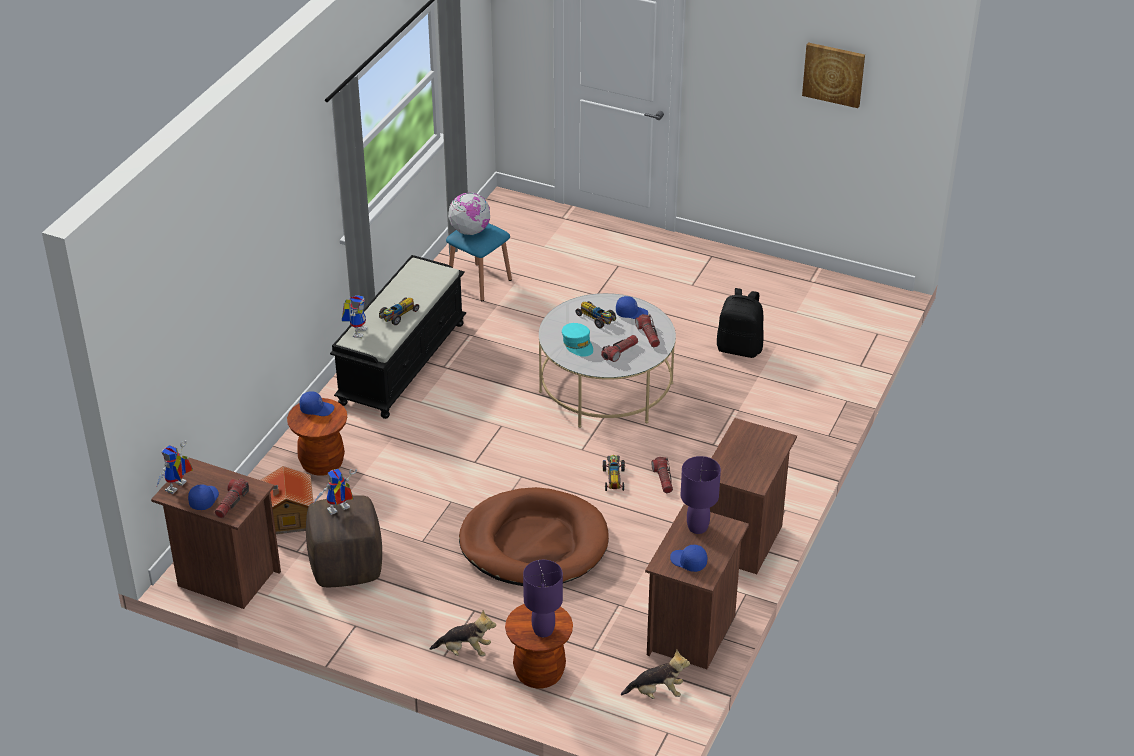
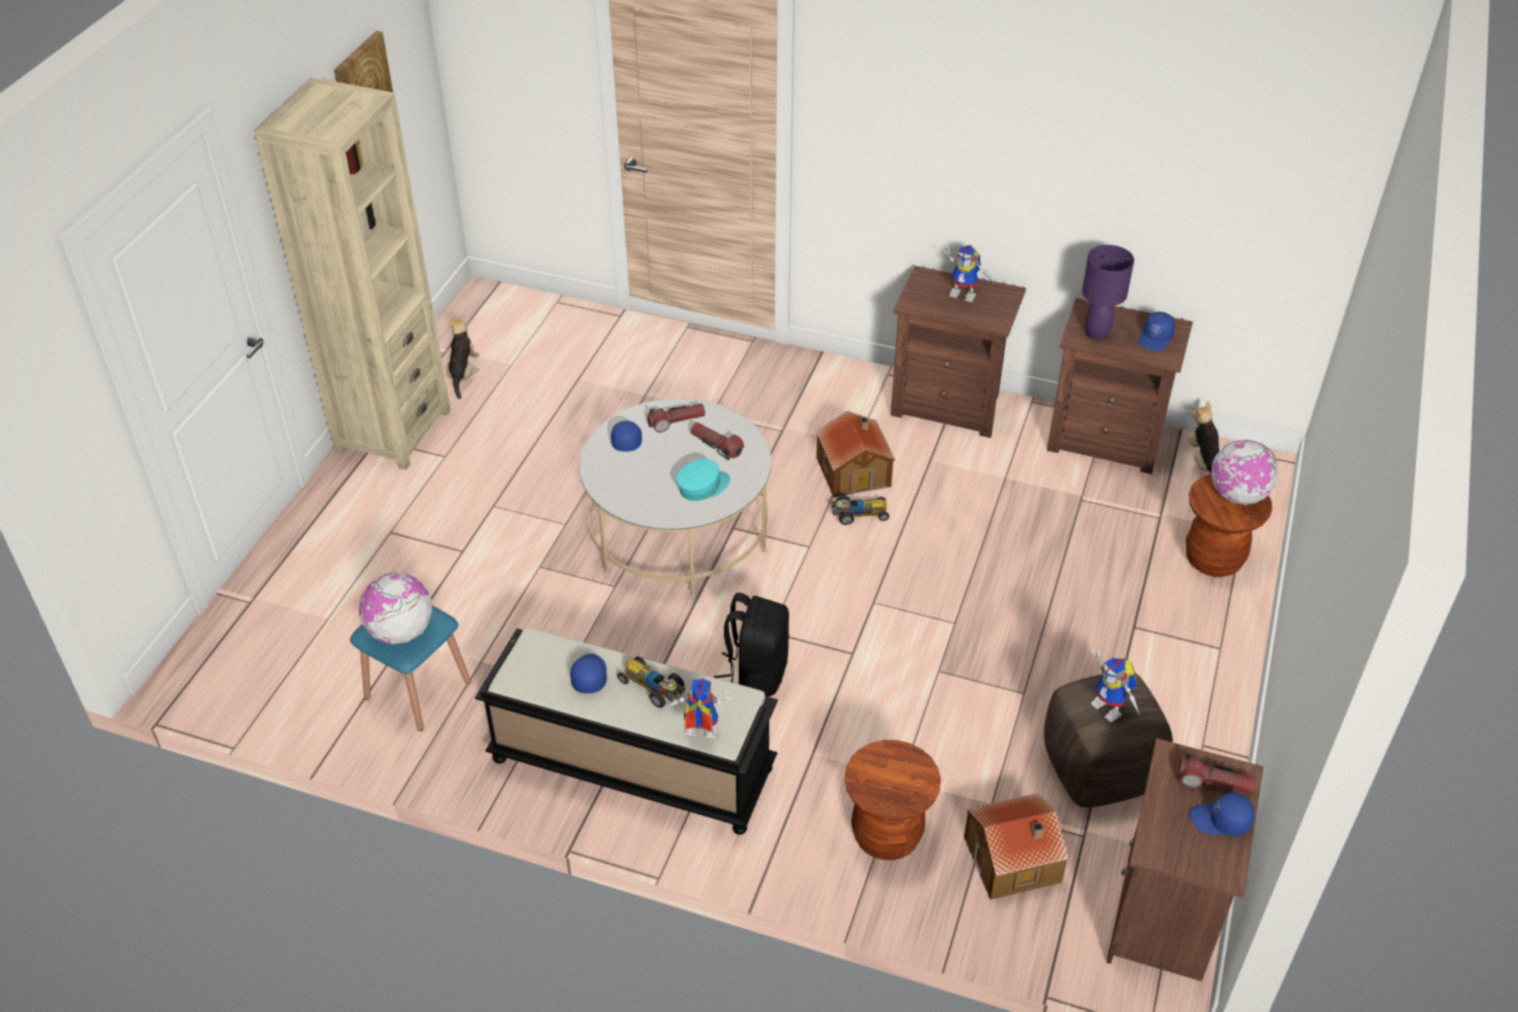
camera: 95 degrees left, 5 degrees up
toy robot [156,440,193,494] -> toy robot moved to [941,245,995,303]
blue cap [299,391,334,416] -> blue cap moved to [570,654,607,694]
plush toy [429,610,496,657] -> plush toy moved to [446,315,479,399]
brown dog bed [459,487,609,587] -> none
purple table lamp [523,560,563,637] -> globe [1211,440,1278,505]
toy car [575,301,616,328] -> none
flashlight [652,457,673,493] -> toy house [816,411,895,498]
black backpack [717,288,764,358] -> black backpack moved to [714,593,789,697]
none -> beige bookcase [254,77,451,470]

